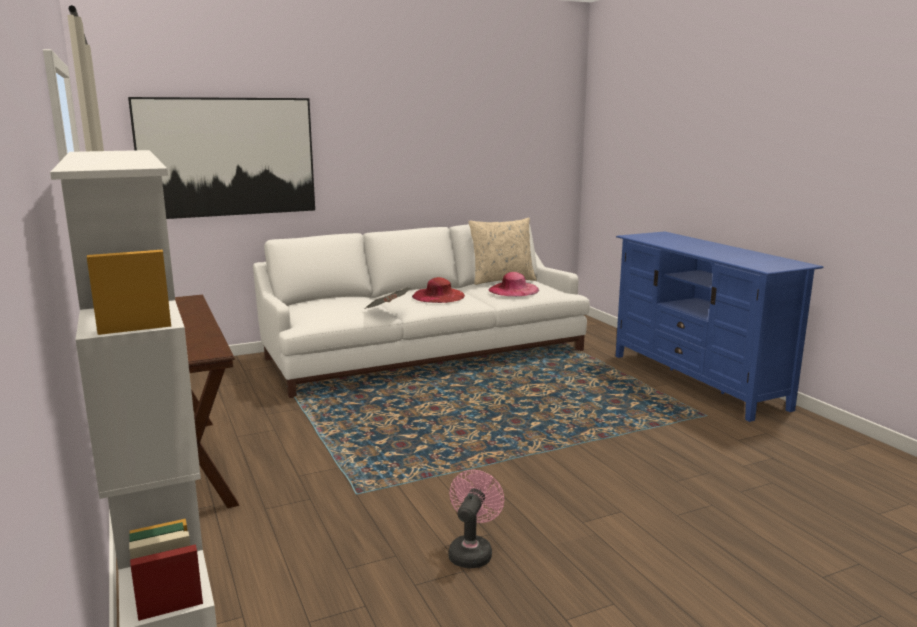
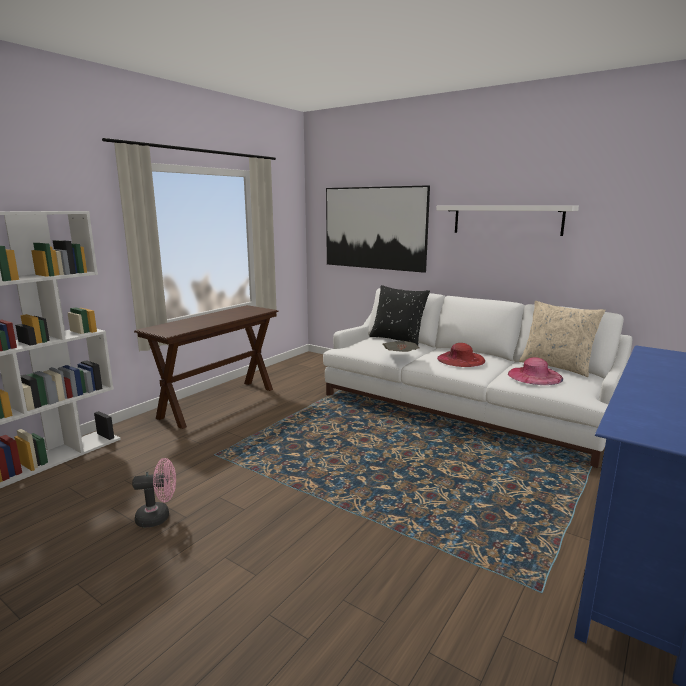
camera: 60 degrees right, 0 degrees up
none -> black pillow [369,285,430,345]
none -> white shelf [436,205,579,236]

